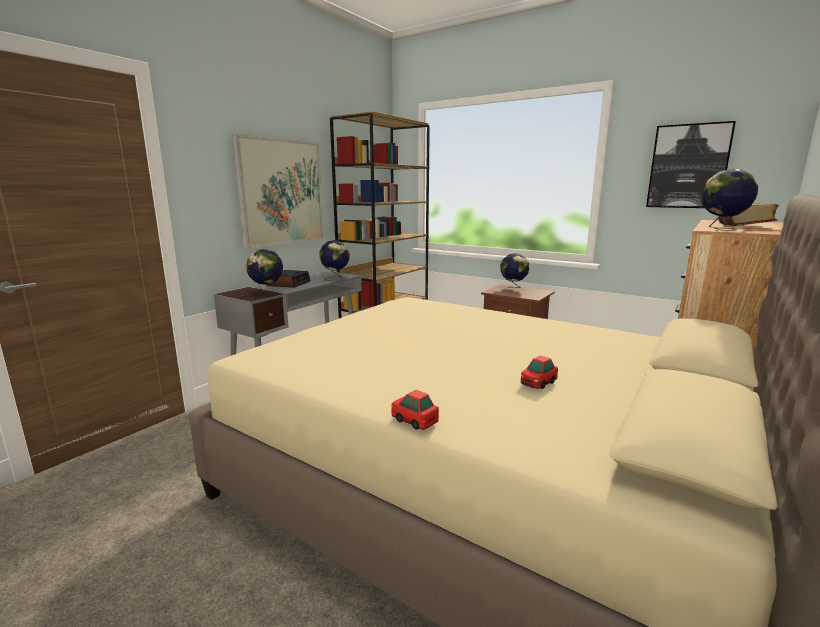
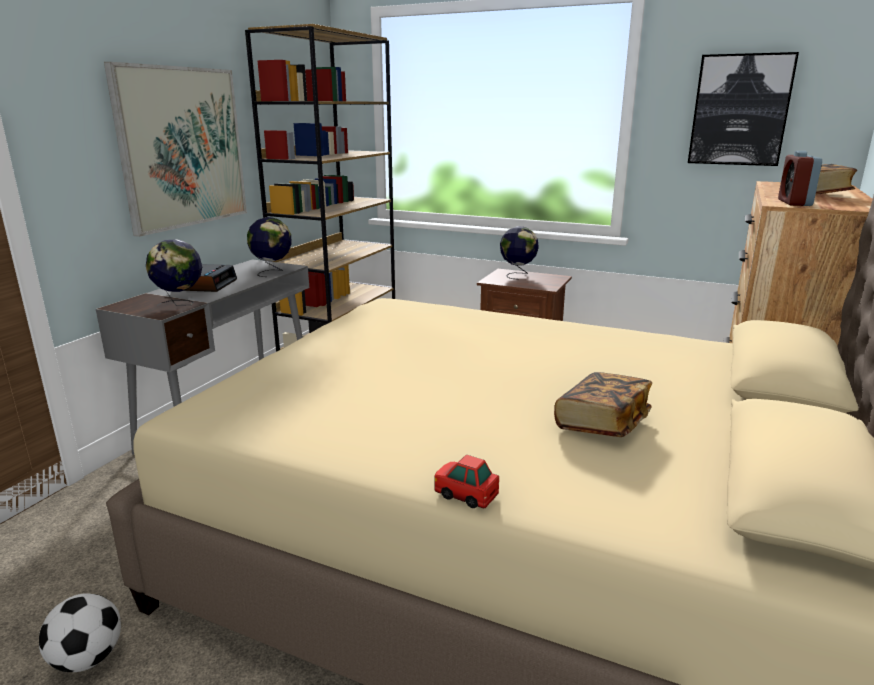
camera: 10 degrees left, 5 degrees up
toy car [521,355,558,389] -> book [554,372,652,437]
globe [701,169,758,231] -> alarm clock [778,151,822,206]
none -> football [39,593,121,672]

